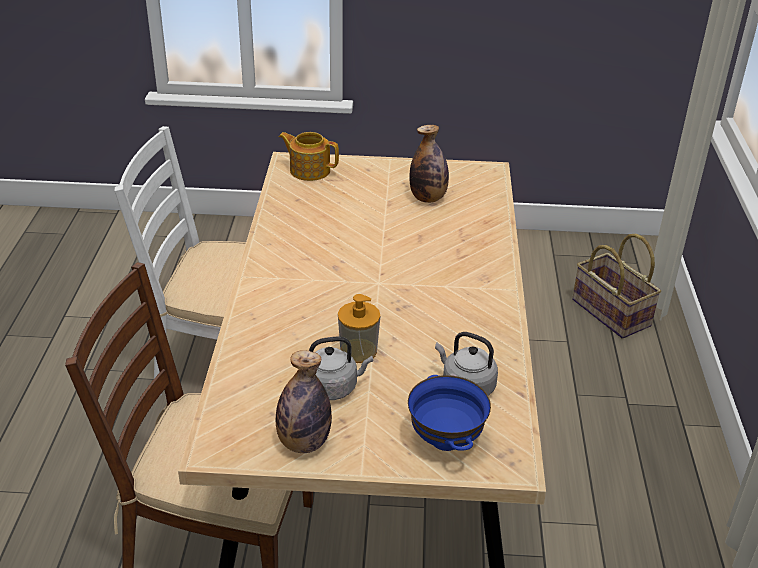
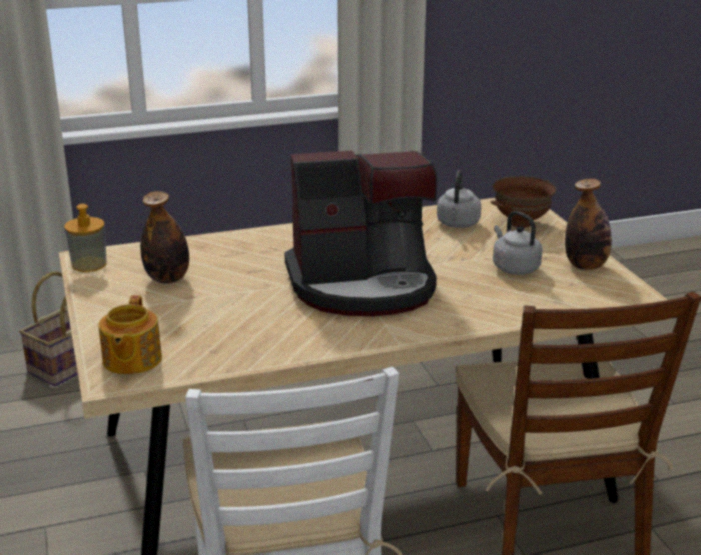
camera: 110 degrees left, 10 degrees down
soap dispenser [338,294,380,363] -> soap dispenser moved to [64,204,107,272]
blue bowl [408,375,491,451] -> brown bowl [491,176,556,228]
none -> coffee machine [284,150,437,316]

